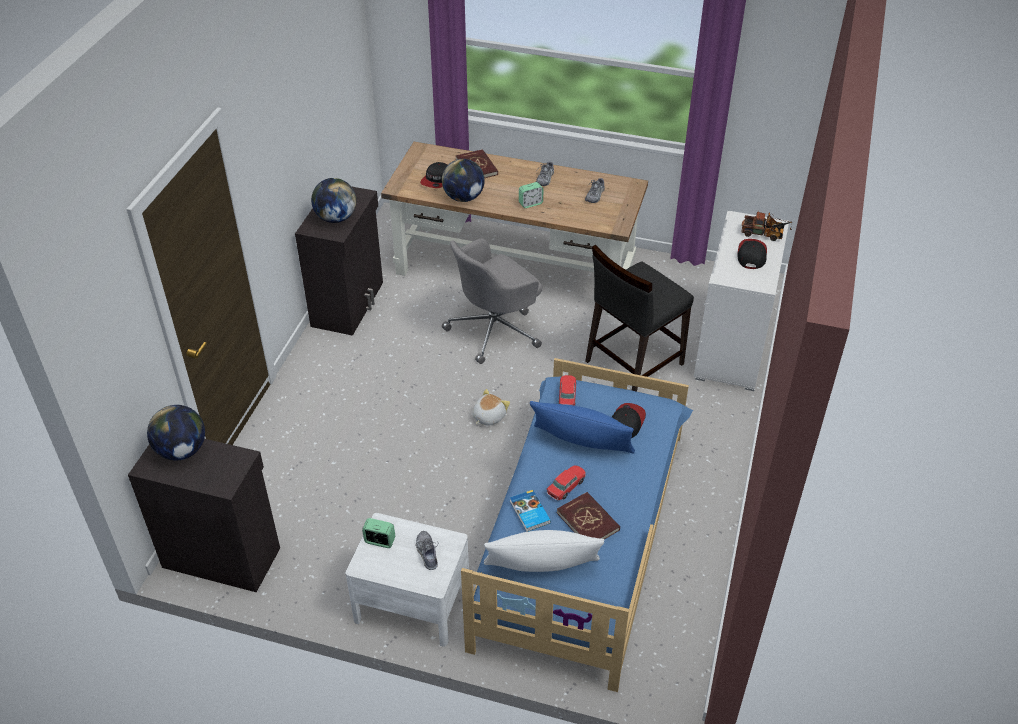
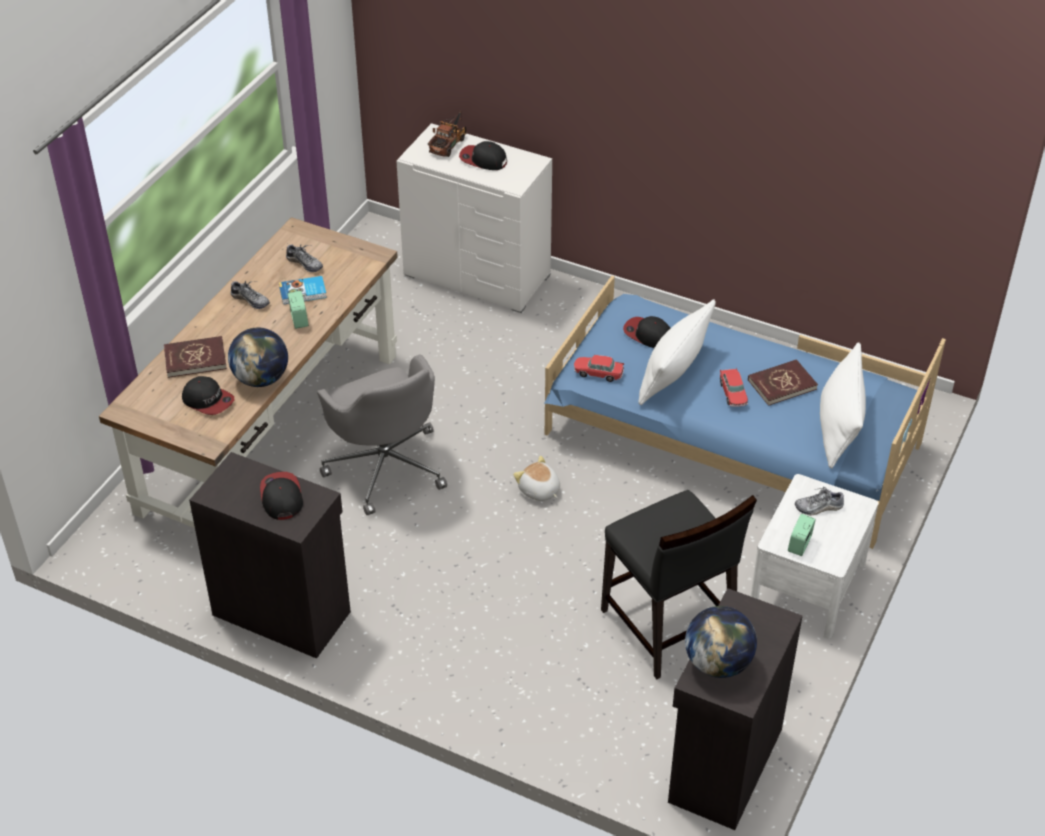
camera: 80 degrees left, 0 degrees up
globe [311,178,356,223] -> cap [260,472,303,520]
book [510,490,551,532] -> book moved to [279,276,327,304]
blue pillow [530,401,635,454] -> white pillow [638,299,716,405]
toy car [546,465,586,501] -> toy car turned 150 degrees counterclockwise [720,368,748,407]
black chair [585,244,694,392] -> black chair moved to [601,490,757,679]

